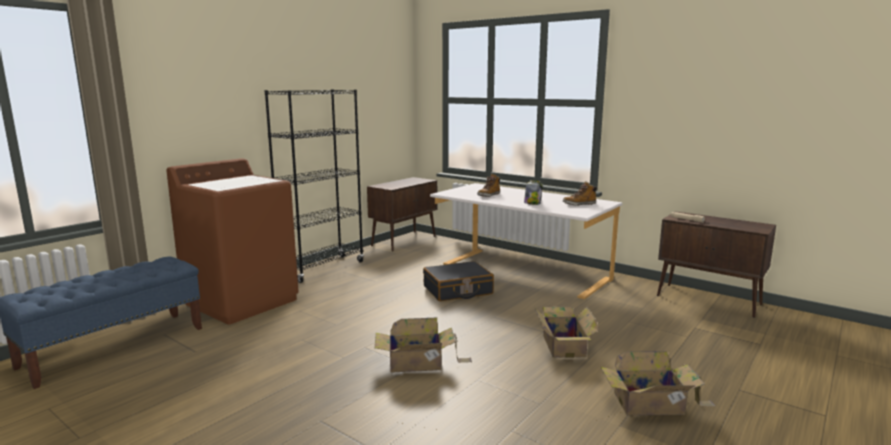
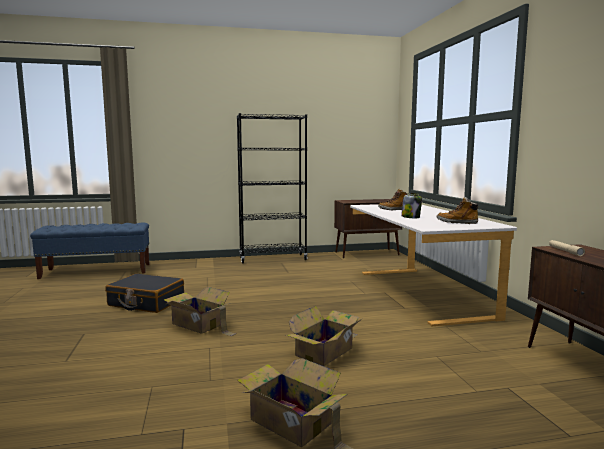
camera: 40 degrees right, 5 degrees down
brown washing machine [166,158,299,325] -> none
black suitcase [423,261,494,301] -> black suitcase moved to [105,273,184,313]

